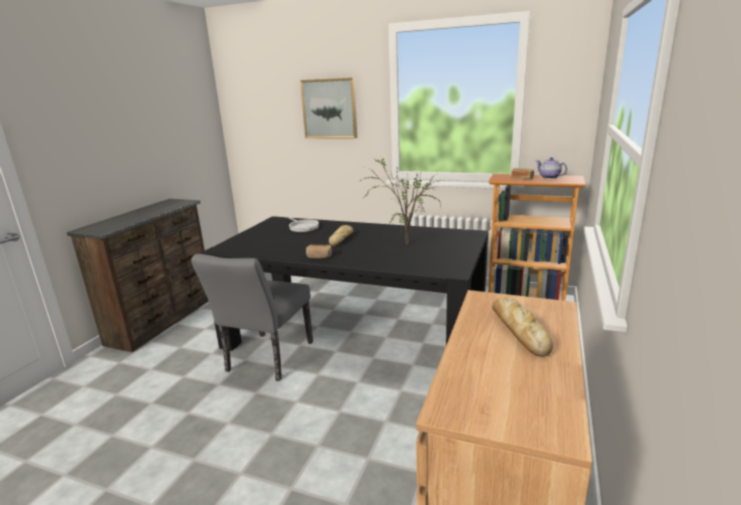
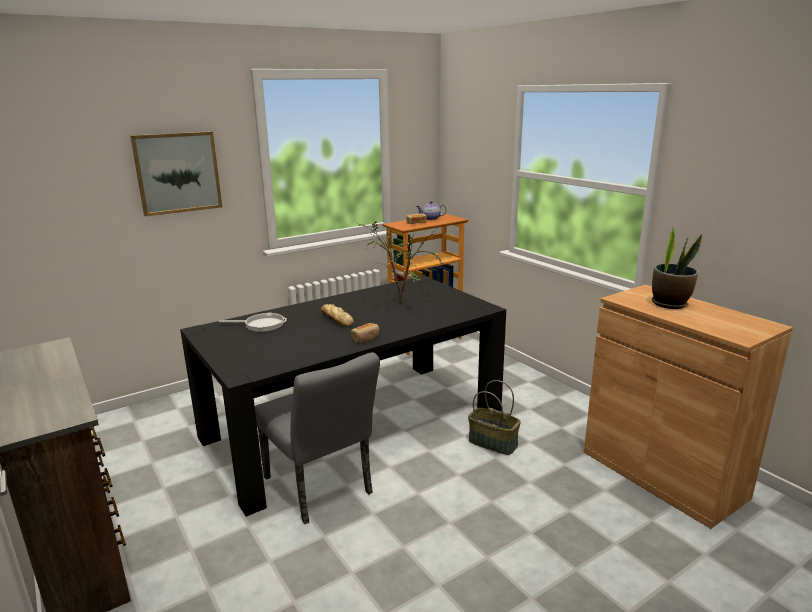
camera: 55 degrees left, 0 degrees up
bread [492,298,553,357] -> potted plant [652,226,702,309]
none -> basket [468,380,521,455]

